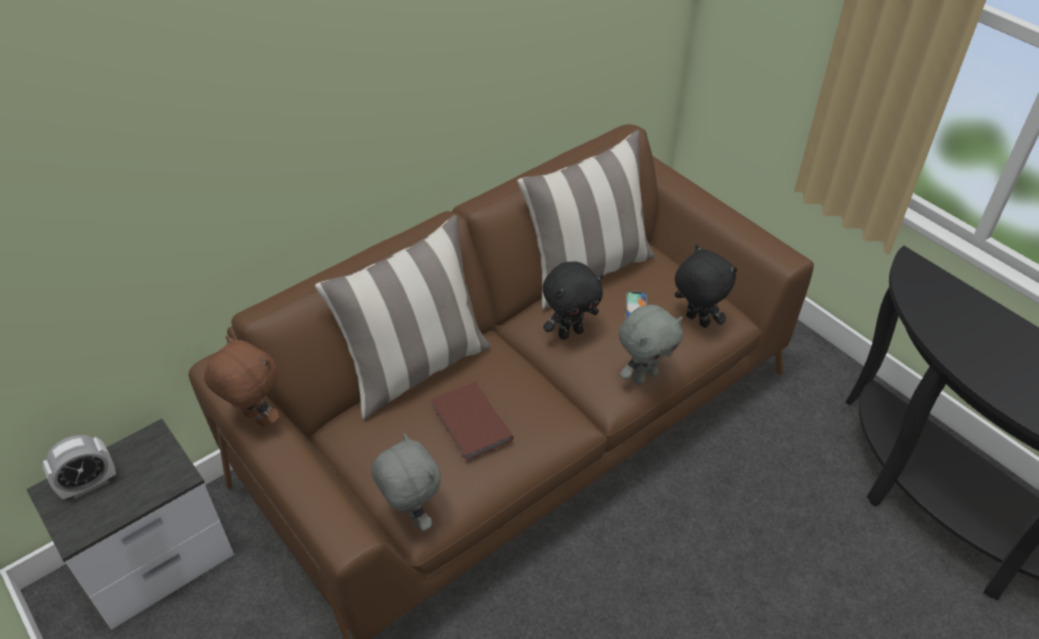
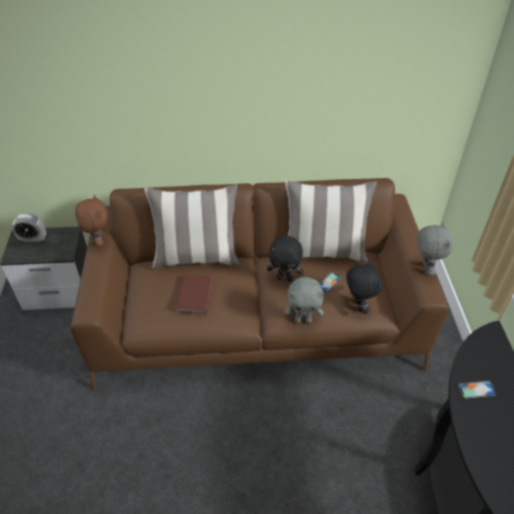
camera: 35 degrees right, 0 degrees up
grey plush toy [371,433,441,531] -> grey plush toy moved to [417,222,453,275]
none -> phone [458,381,496,399]

